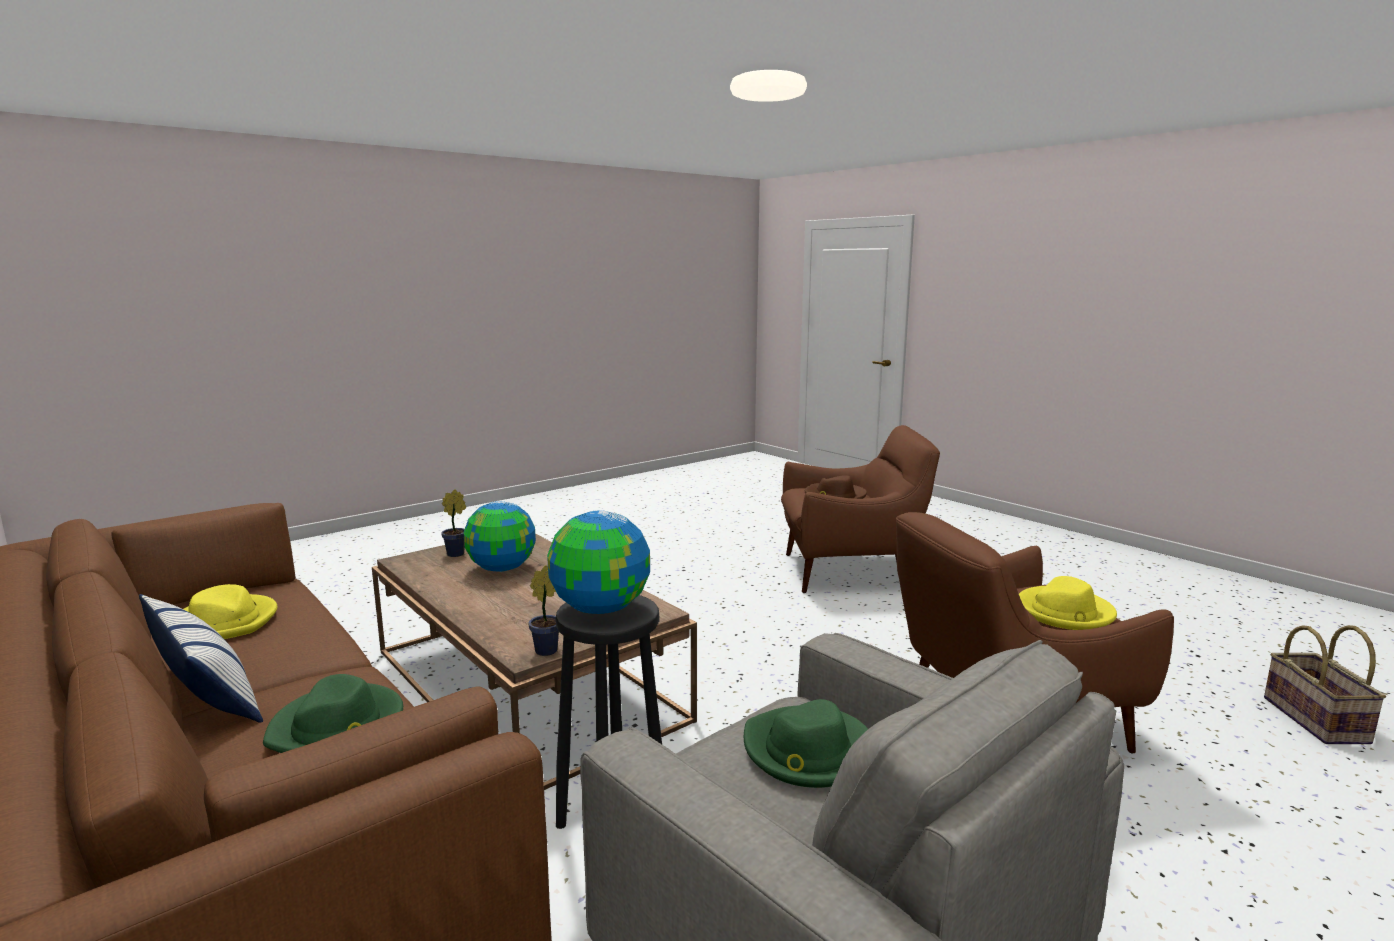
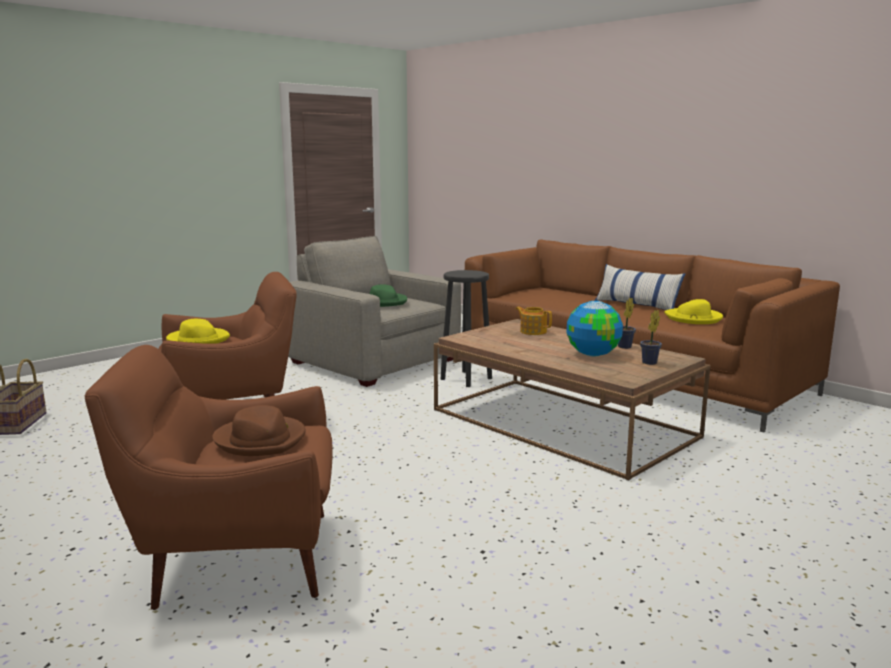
camera: 175 degrees right, 0 degrees up
green hat [263,674,403,753] -> none
potted plant [528,565,559,656] -> potted plant moved to [618,298,636,349]
globe [547,510,650,614] -> none
none -> teapot [516,306,552,335]

